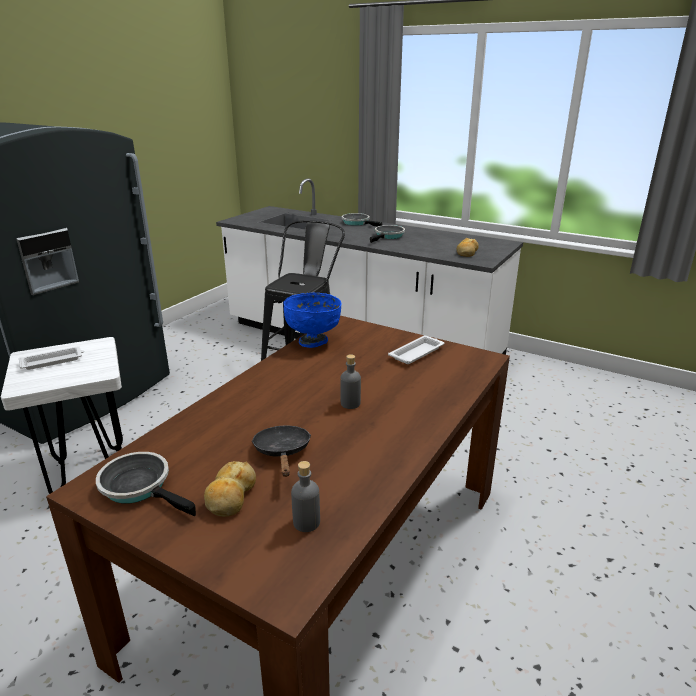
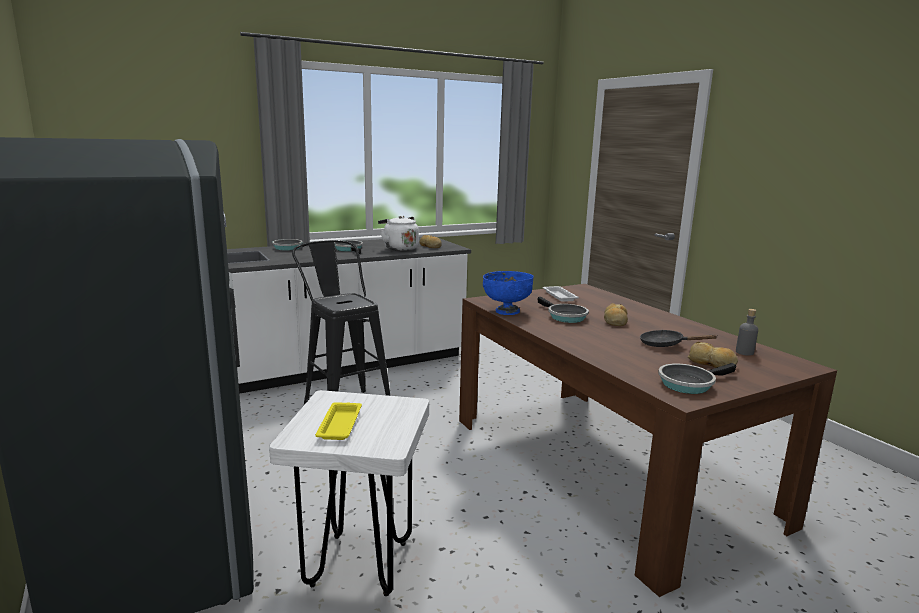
camera: 60 degrees left, 10 degrees down
white tray [19,347,84,370] -> yellow tray [315,402,362,440]
grey bottle [340,354,361,409] -> bread [604,303,628,326]
none -> white kettle [378,216,419,251]
none -> frying pan [538,297,589,323]

